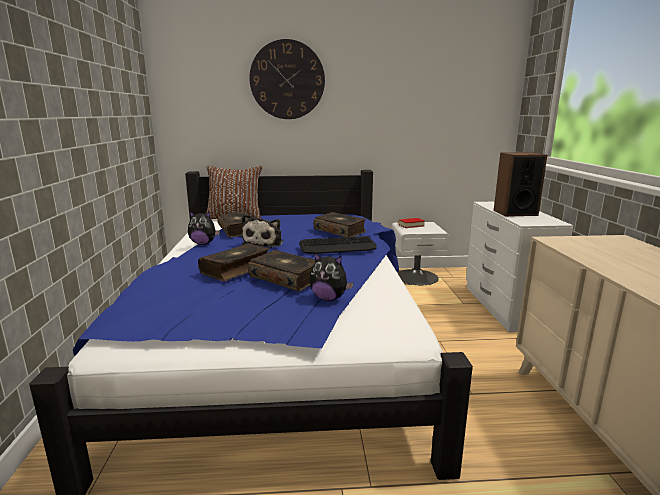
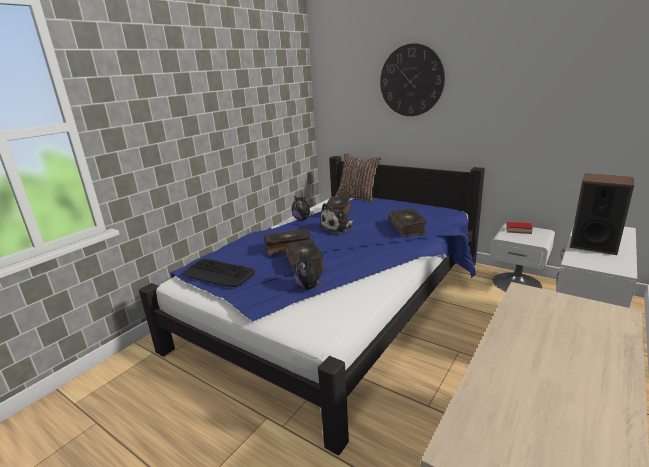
camera: 40 degrees right, 5 degrees up
keyboard [299,236,377,254] -> keyboard moved to [183,259,255,287]

